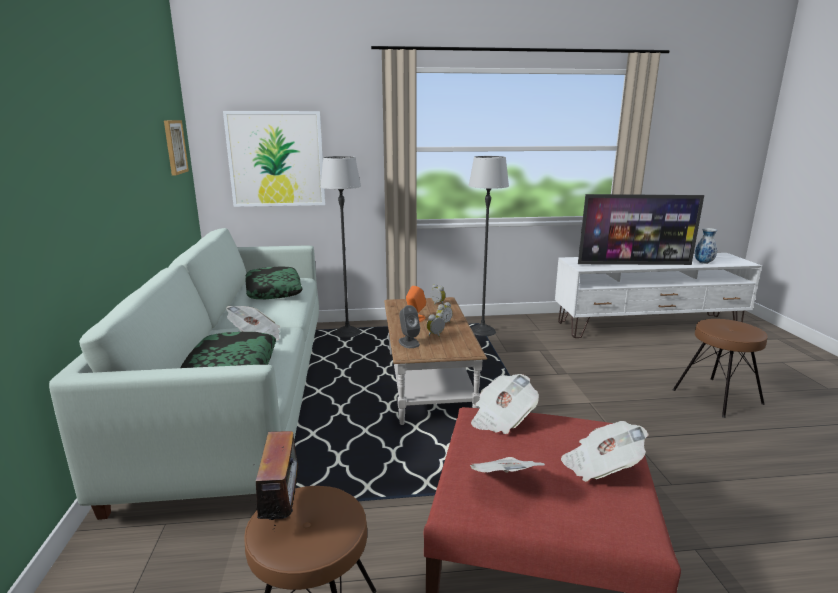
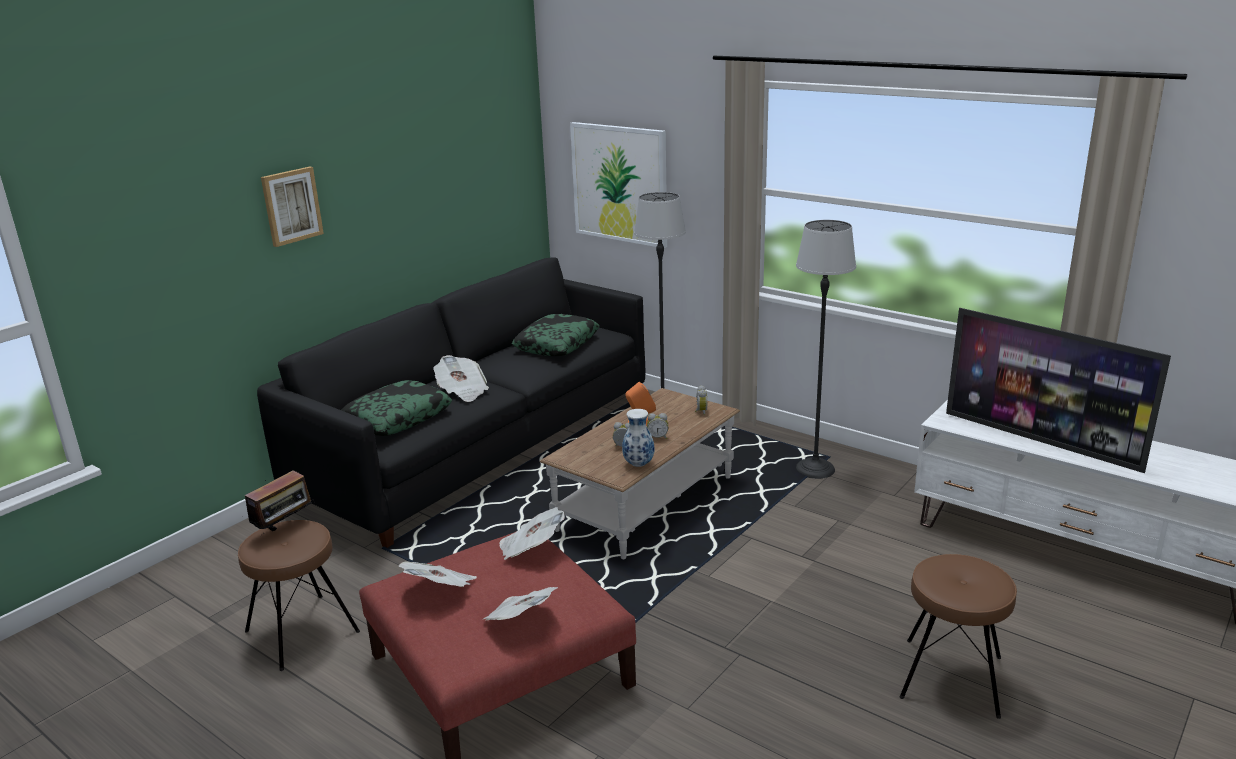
camera: 45 degrees right, 5 degrees up
white sofa [49,228,319,520] -> black sofa [257,257,645,548]
picture [164,120,189,175] -> picture moved to [261,167,324,247]
grey speaker [399,305,420,348] -> none
vase [695,228,717,264] -> vase moved to [622,409,655,467]

